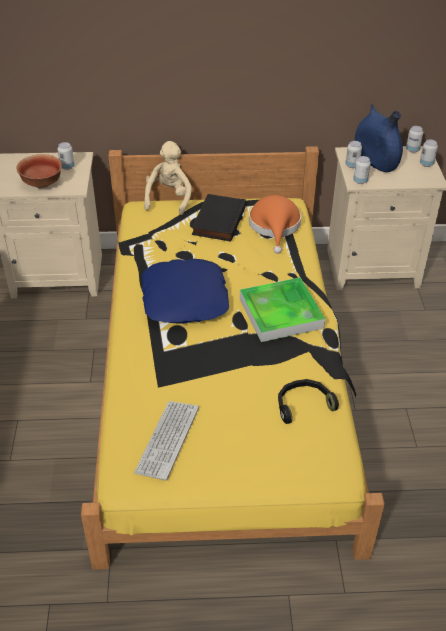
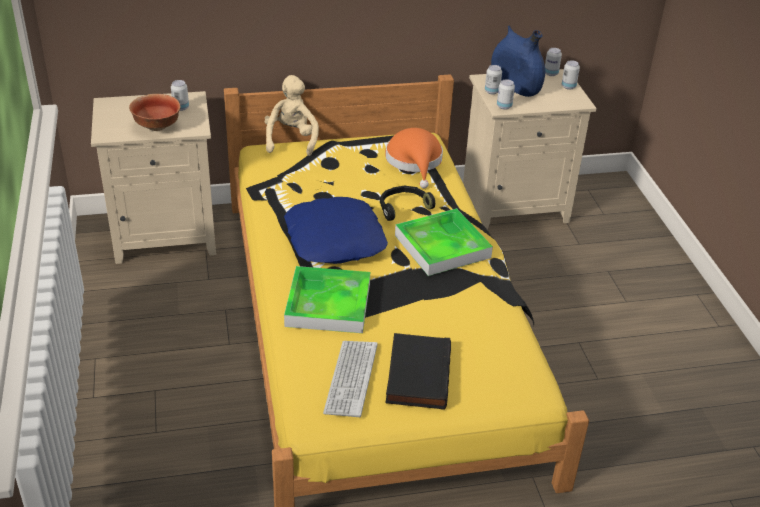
camera: 10 degrees left, 5 degrees down
black book [192,194,246,242] -> black book moved to [386,333,451,410]
black headphones [278,379,339,424] -> black headphones moved to [380,186,435,221]
none -> tray [284,266,370,333]

